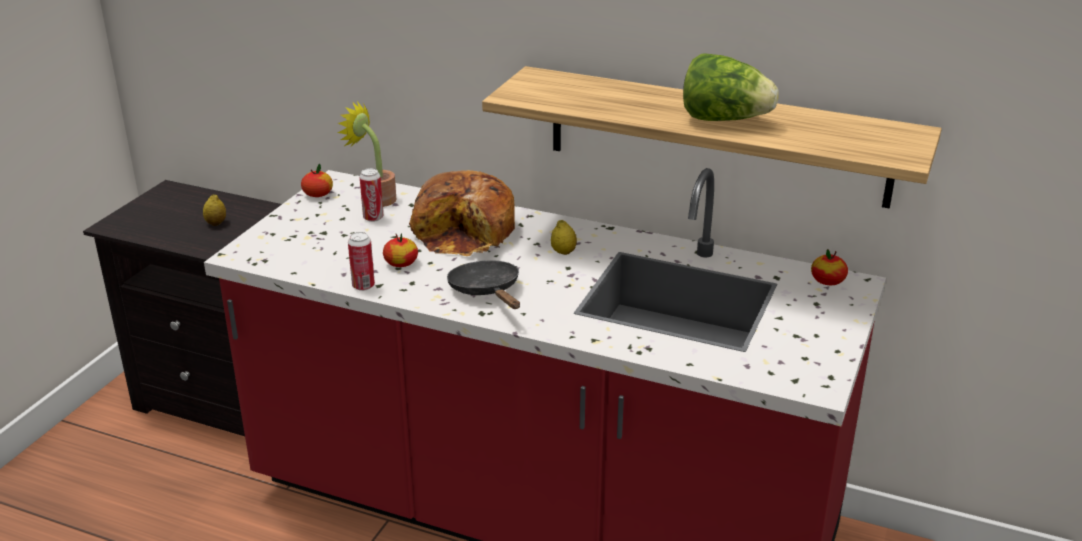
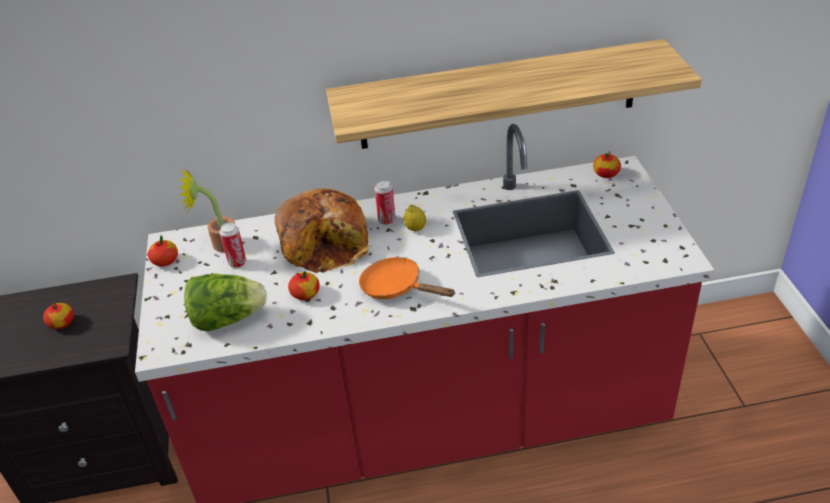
camera: 30 degrees left, 10 degrees up
lemon [203,195,226,226] -> apple [43,303,74,329]
can [348,232,375,291] -> can moved to [374,180,396,225]
black frying pan [447,260,520,309] -> orange frying pan [359,257,456,299]
lettuce [683,53,779,121] -> lettuce moved to [184,274,267,331]

